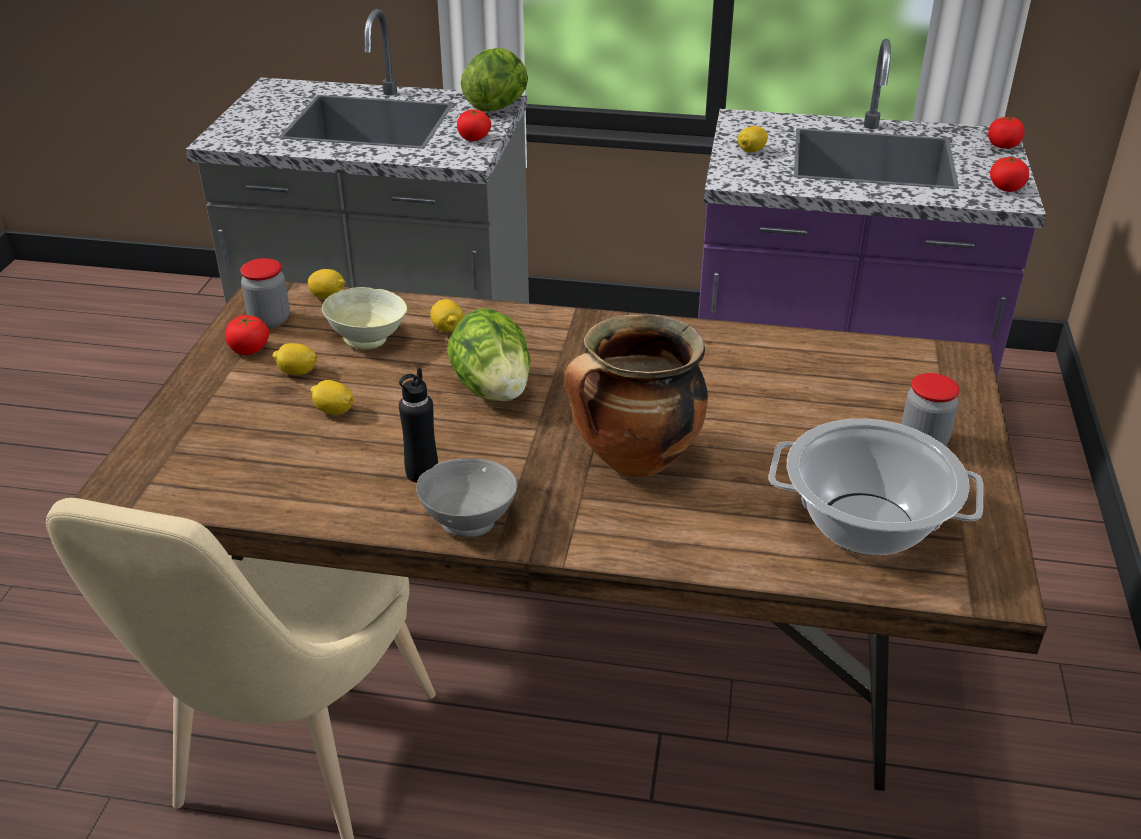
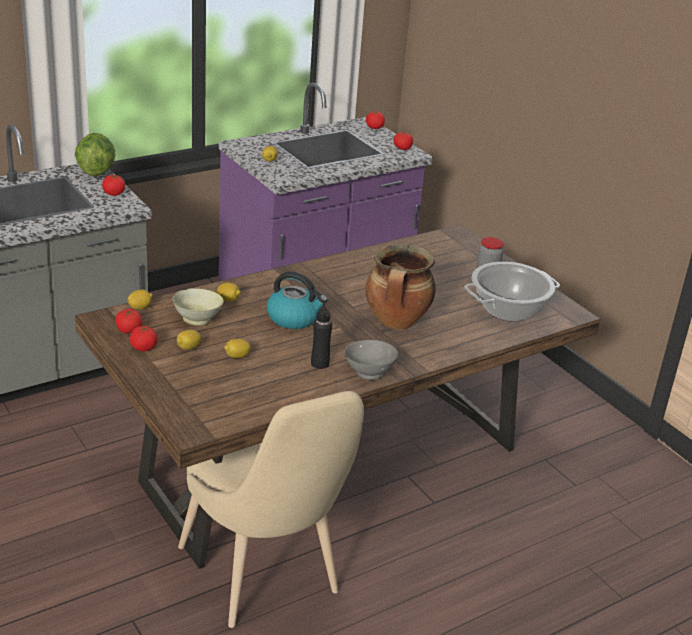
camera: 45 degrees left, 5 degrees down
jar [240,258,290,328] -> tomato [115,309,142,333]
lettuce [447,308,530,401] -> kettle [267,272,328,329]

